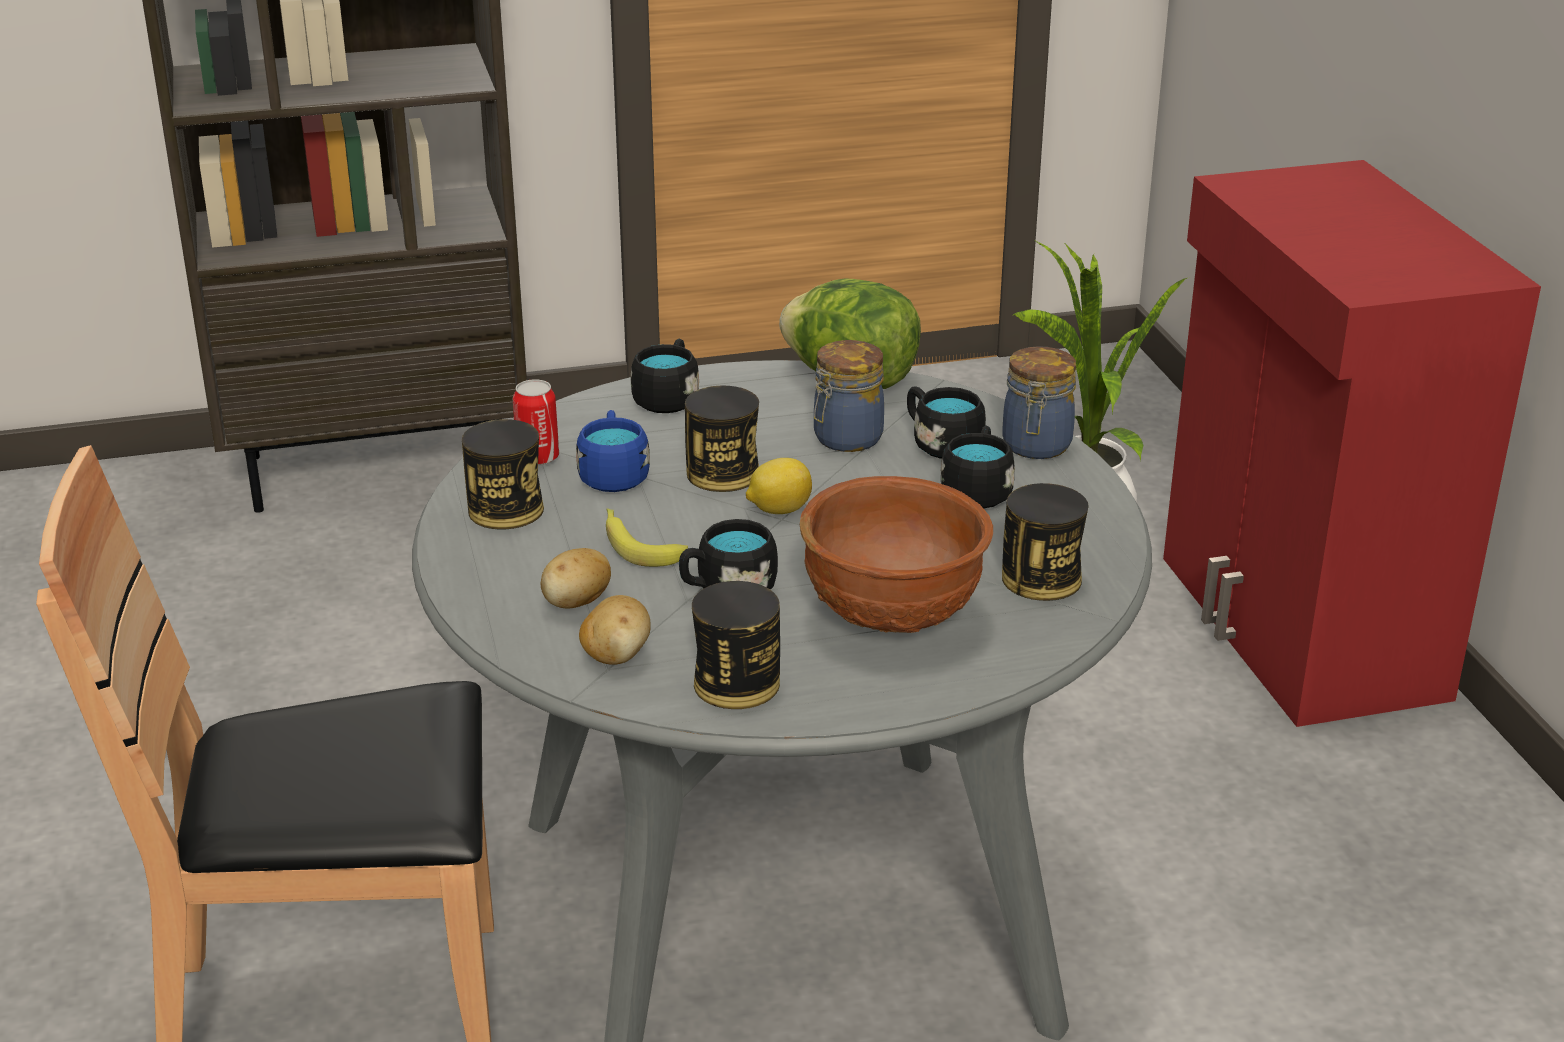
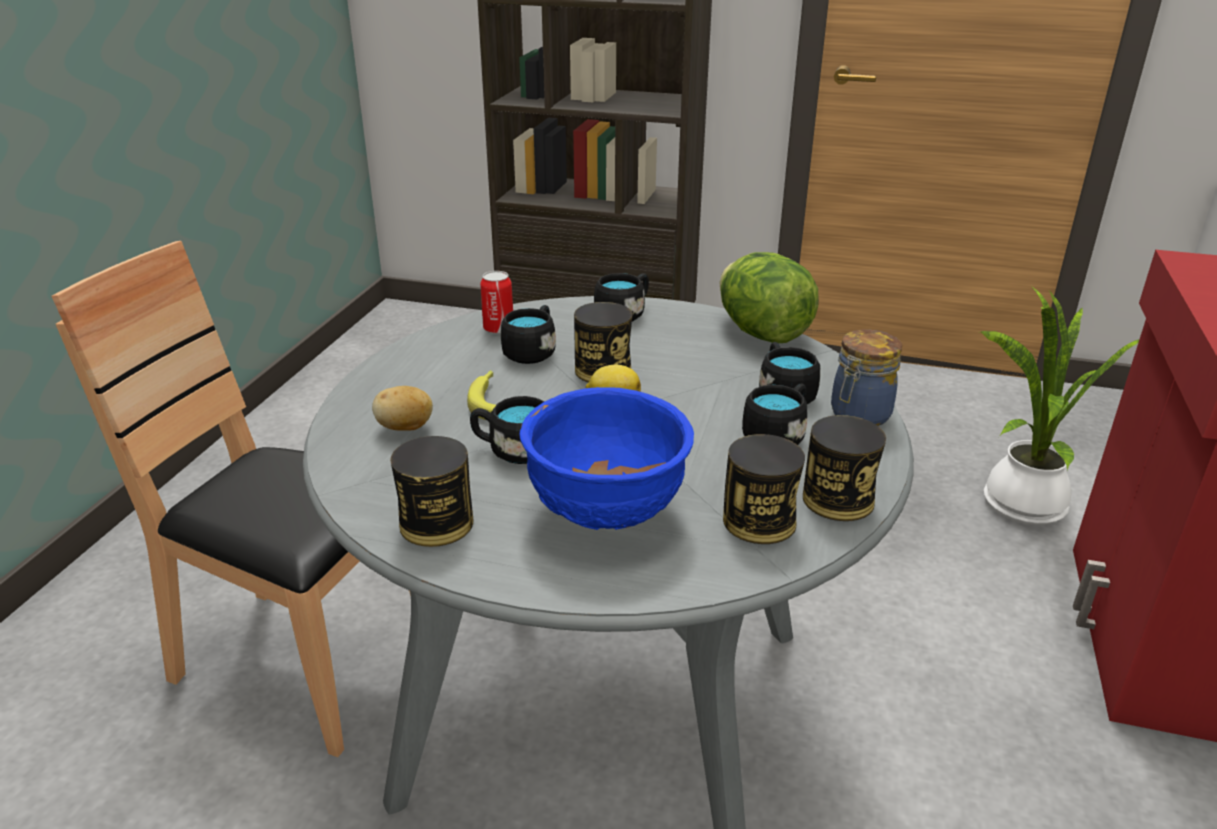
camera: 30 degrees right, 0 degrees up
can [462,419,544,529] -> can moved to [803,415,886,521]
blue mug [576,410,650,492] -> black mug [501,305,556,364]
potato [579,595,651,665] -> none
brown bowl [800,476,993,633] -> blue bowl [520,387,694,530]
jar [814,340,884,452] -> none

